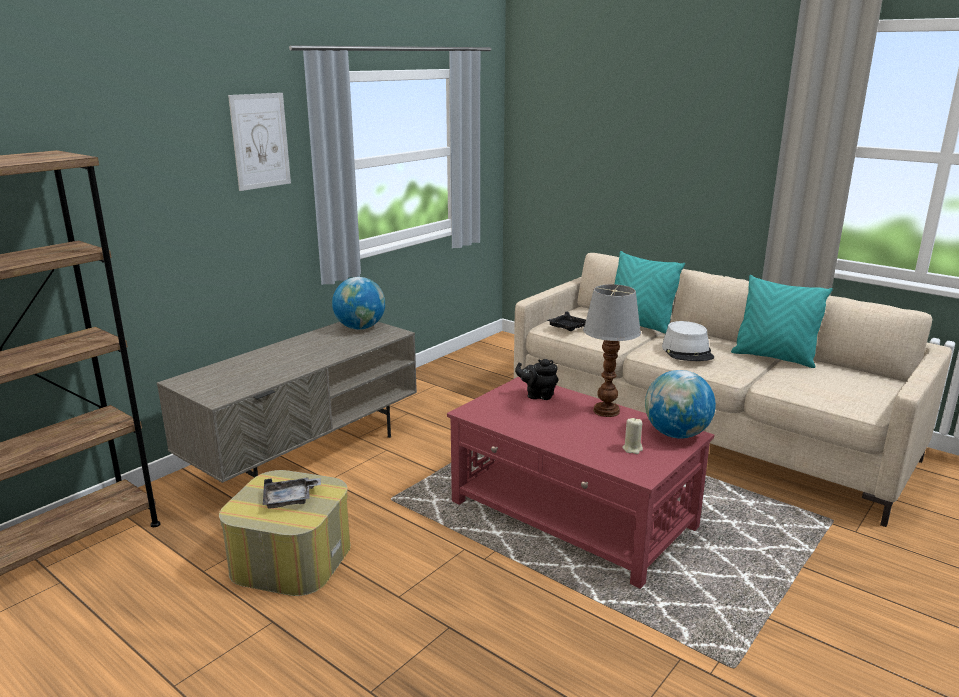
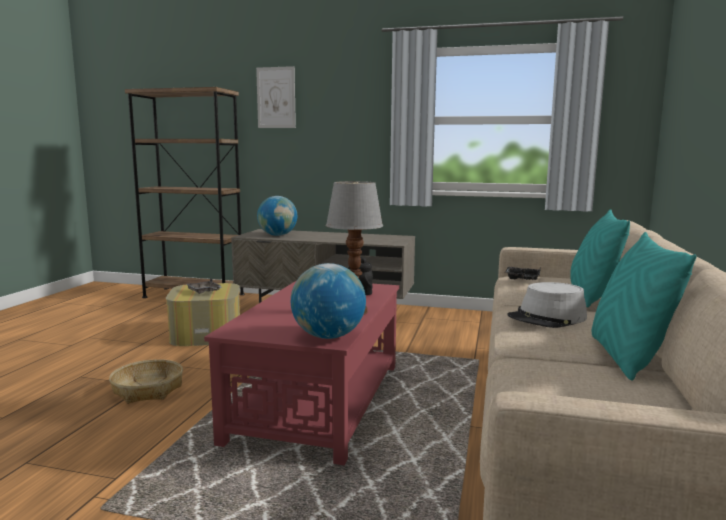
camera: 65 degrees right, 10 degrees down
picture [228,93,291,191] -> picture moved to [256,66,296,128]
globe [332,277,385,330] -> globe moved to [257,196,297,236]
beige candle [623,418,643,454] -> none
none -> basket [109,359,183,403]

